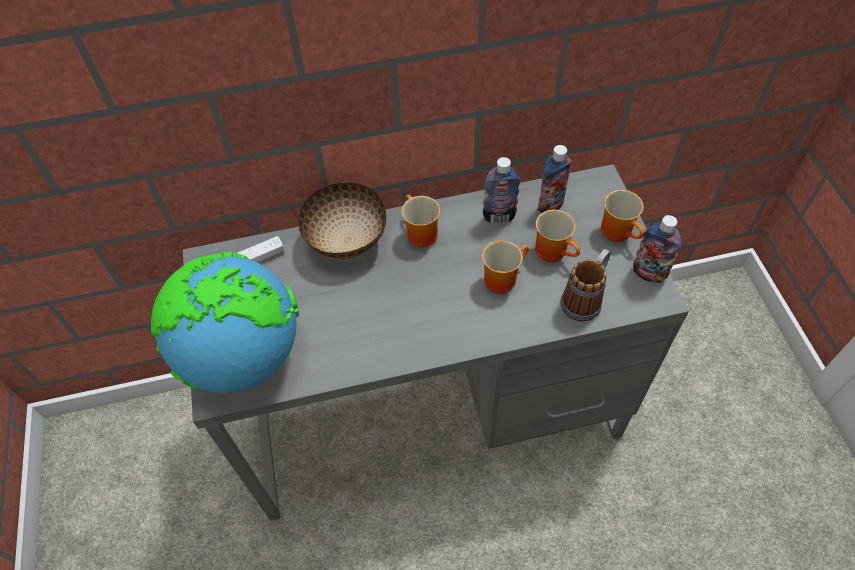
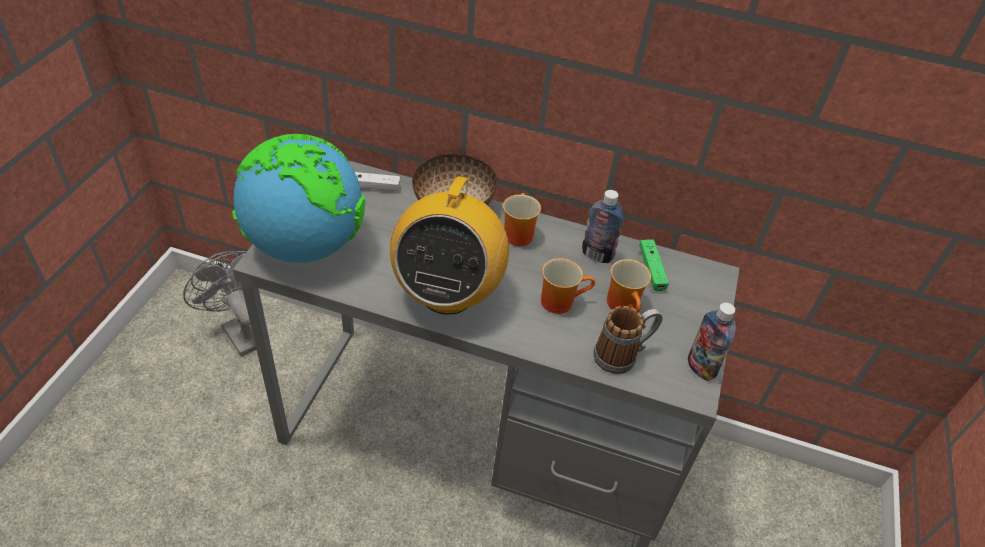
camera: 25 degrees right, 10 degrees down
bottle [538,145,572,213] -> green game controller [639,240,669,291]
mug [601,190,644,242] -> none
none -> grey fan [183,251,256,357]
none -> radio [390,170,509,315]

